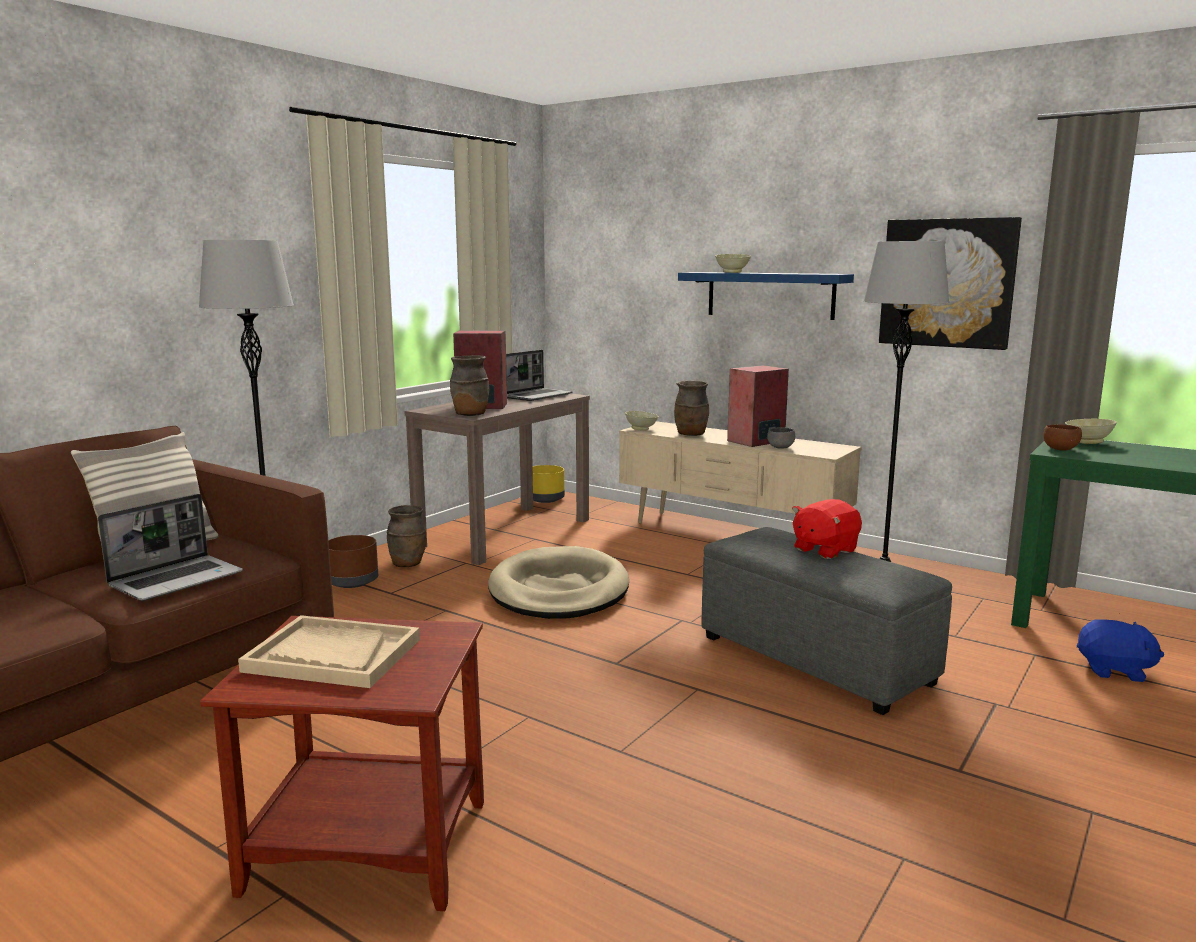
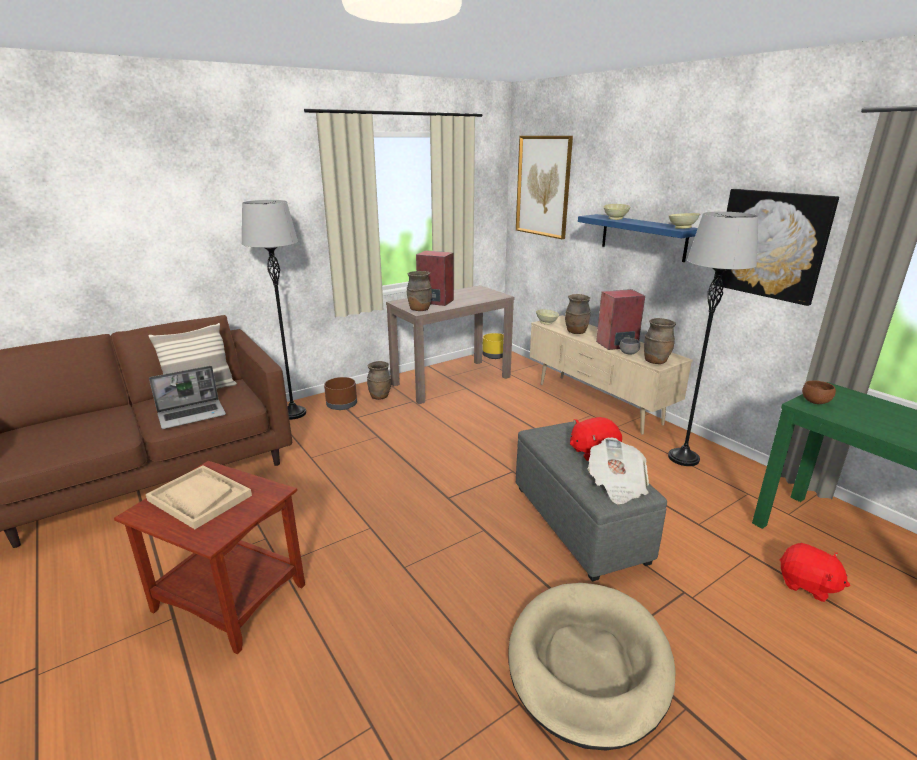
camera: 20 degrees right, 10 degrees up
beige dog bed [488,546,629,619] -> beige dog bed moved to [508,583,675,750]
laptop [506,350,573,401] -> none
beige bowl [1065,419,1117,444] -> beige bowl moved to [668,213,700,229]
blue plush toy [1077,619,1164,682] -> red plush toy [780,543,850,602]
none -> picture [516,136,573,239]
none -> newspaper [588,437,649,505]
none -> brown vase [644,318,676,364]

